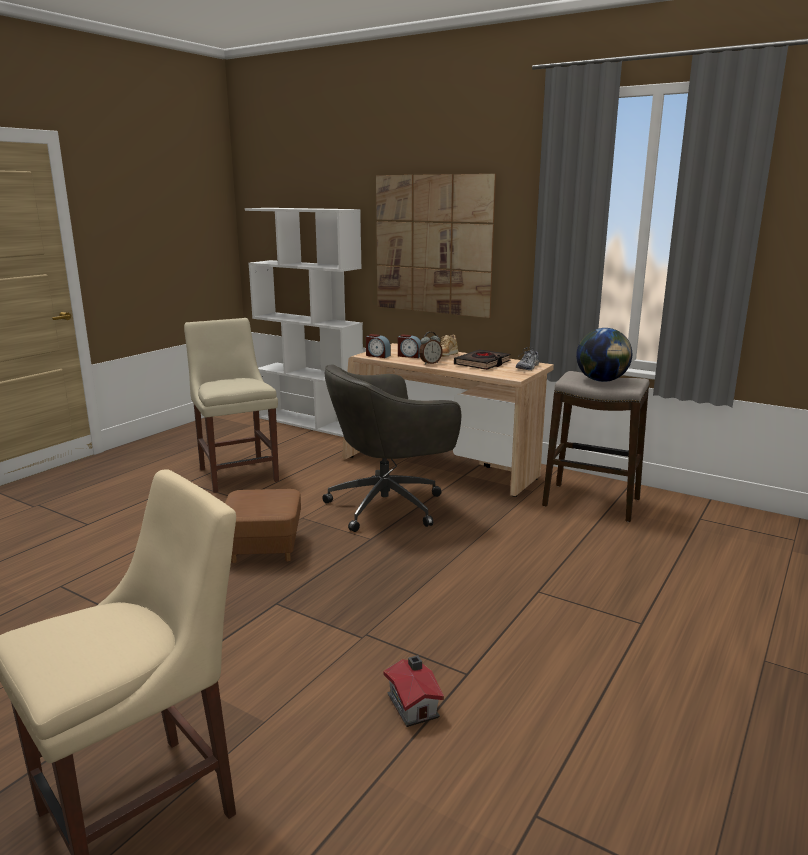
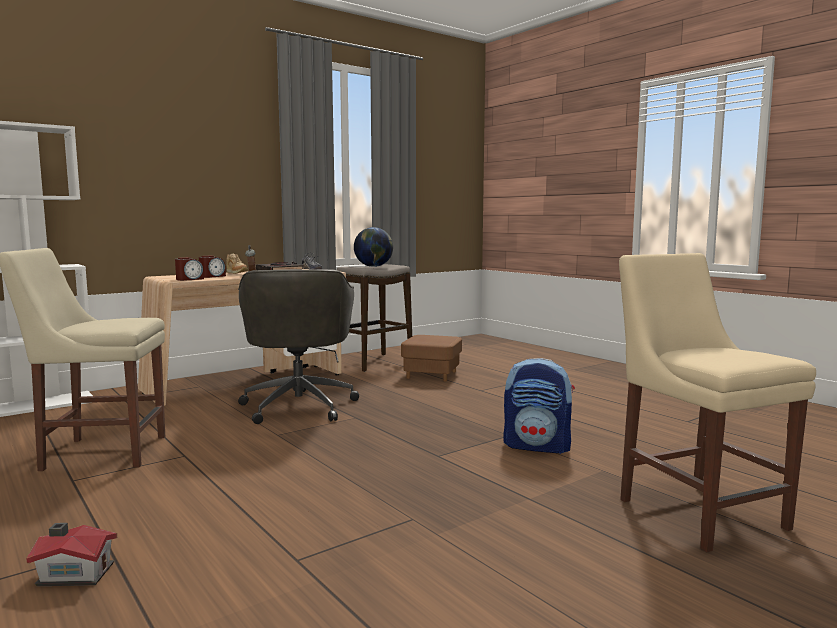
camera: 70 degrees left, 10 degrees down
brown ottoman [225,489,301,563] -> brown ottoman moved to [401,335,462,381]
picture [376,174,496,318] -> none
toy house [384,655,444,727] -> toy house moved to [26,523,117,586]
none -> backpack [503,358,575,454]

